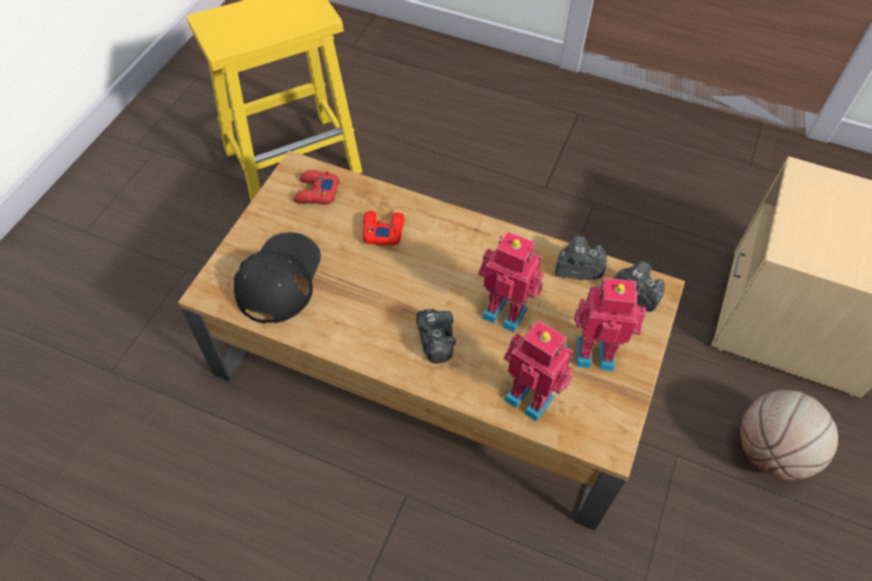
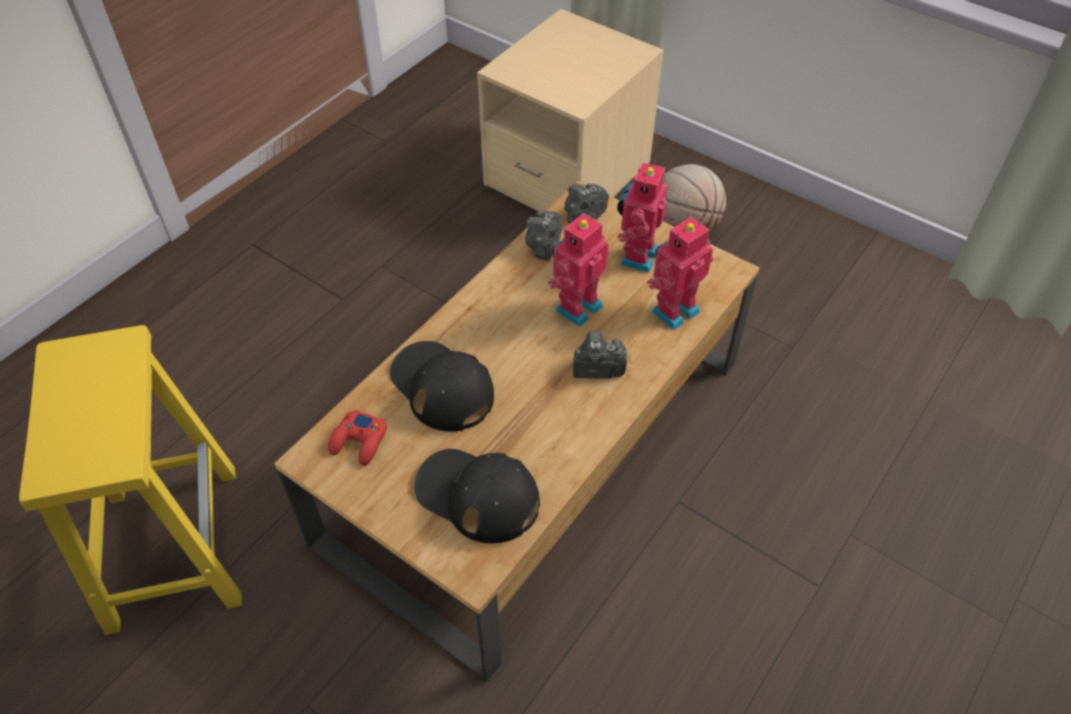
camera: 75 degrees left, 5 degrees down
red game controller [363,211,404,246] -> black cap [390,341,494,432]

